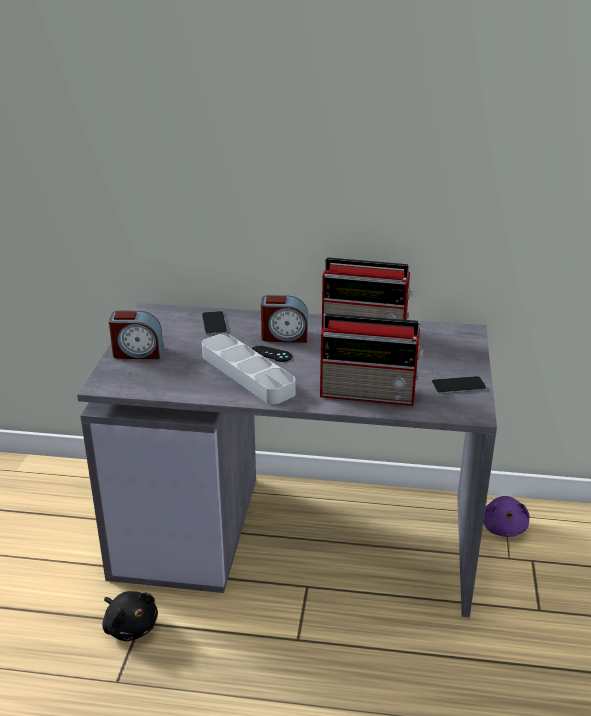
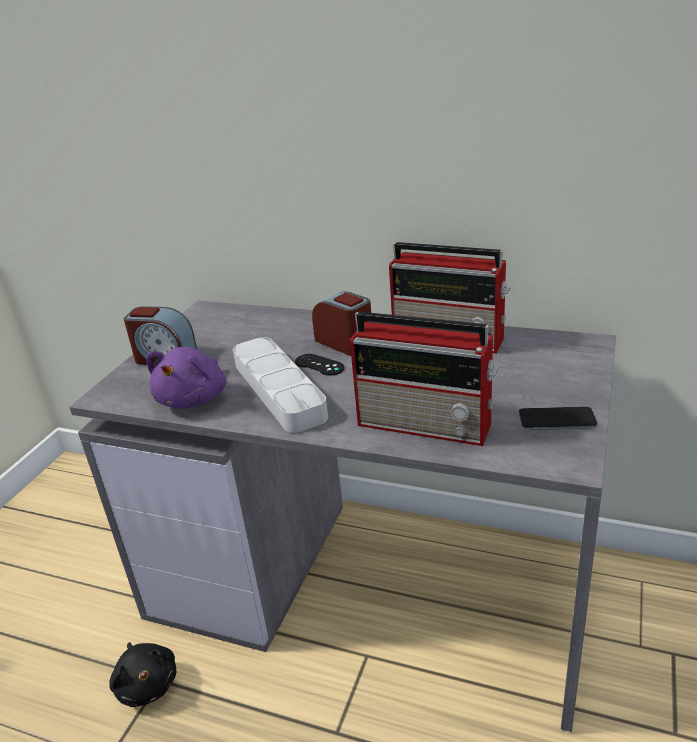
camera: 15 degrees right, 0 degrees up
phone [202,311,227,335] -> none
alarm clock [261,295,308,343] -> alarm clock turned 150 degrees counterclockwise [312,291,371,356]
purple plush toy [483,496,530,537] -> purple plush toy moved to [147,347,226,409]

